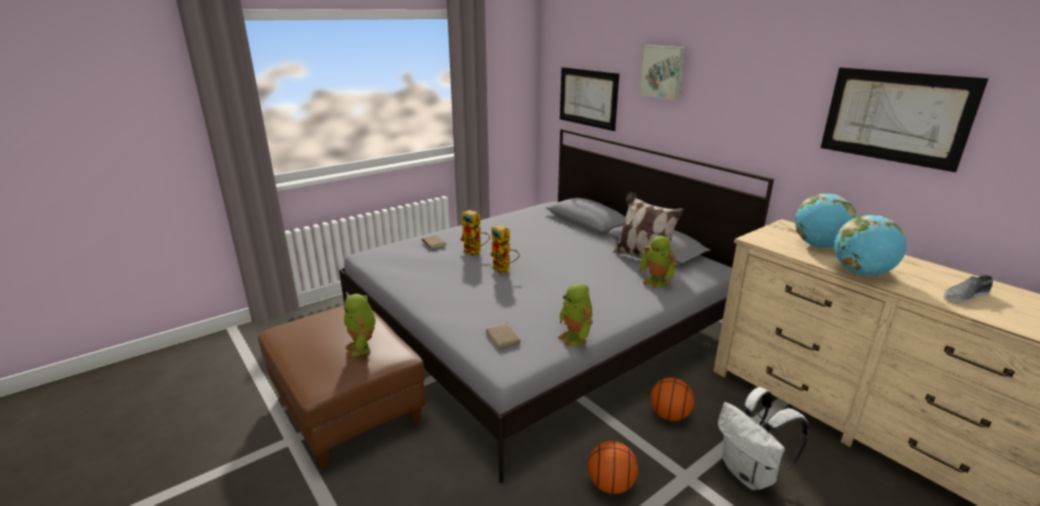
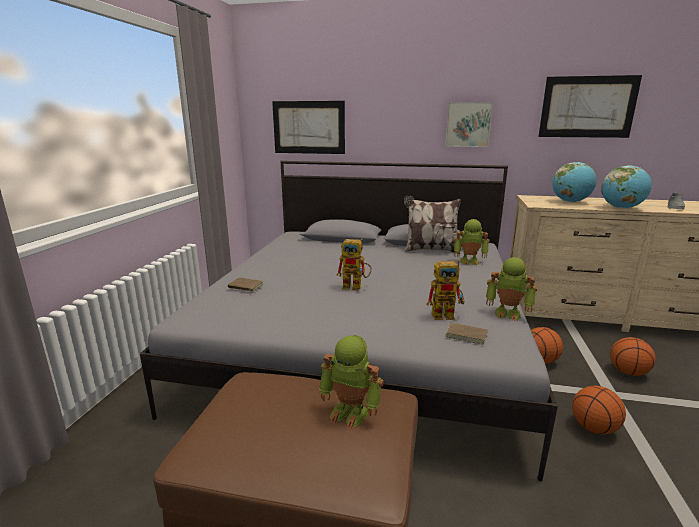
camera: 40 degrees left, 5 degrees down
toy robot [460,210,490,256] -> toy robot moved to [427,260,464,320]
picture [638,45,687,100] -> picture moved to [445,102,493,147]
white backpack [718,387,809,490] -> basketball [610,337,656,376]

